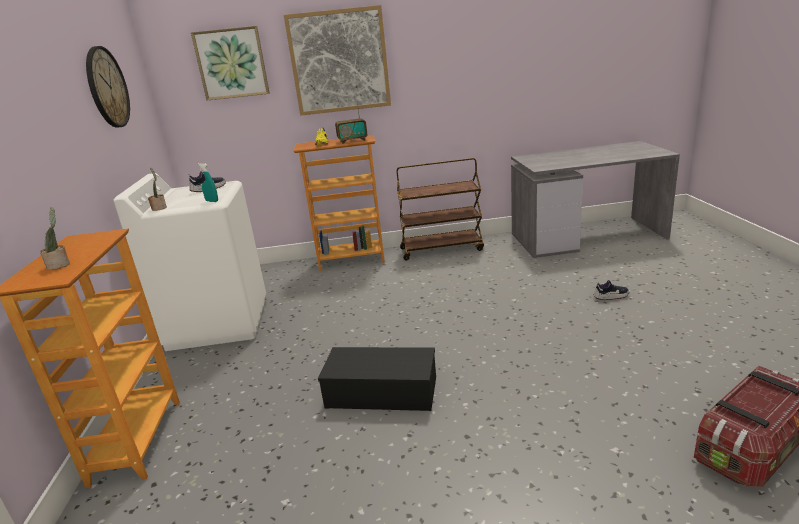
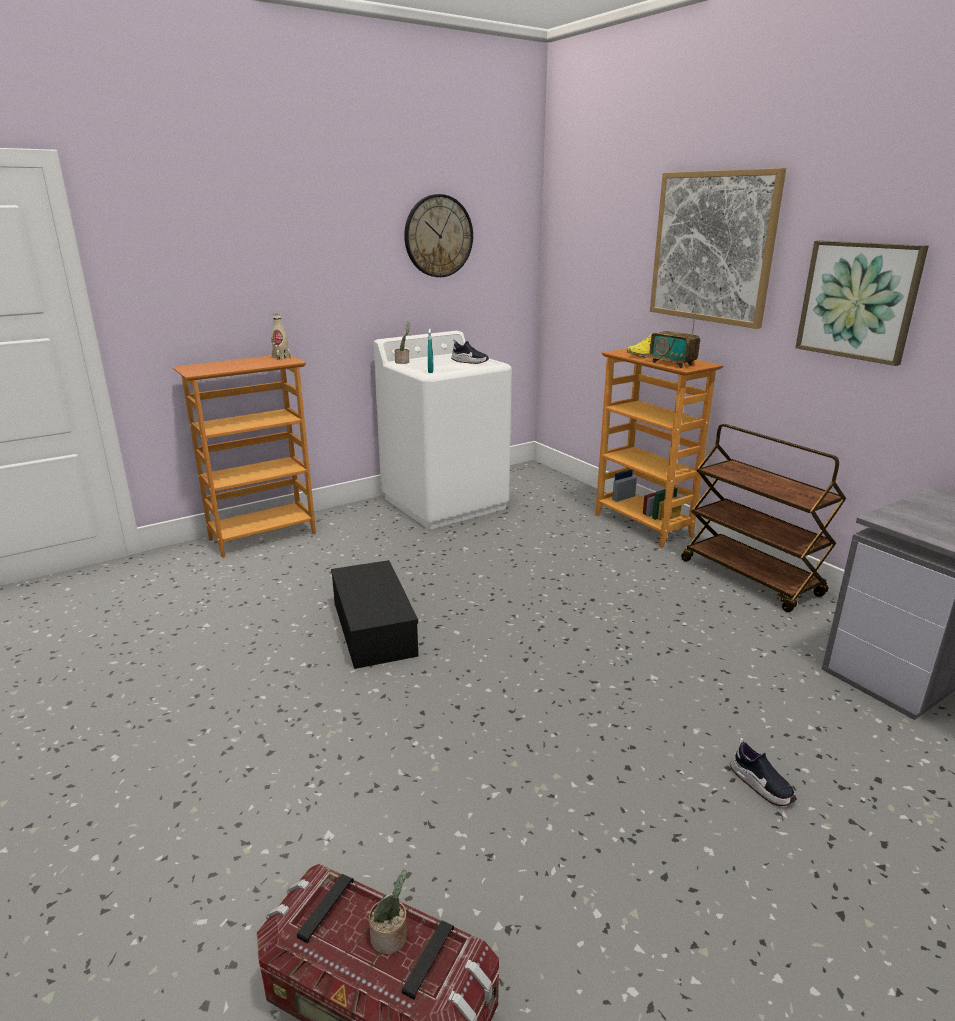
camera: 60 degrees right, 0 degrees up
potted plant [40,207,70,270] -> potted plant moved to [369,870,407,954]
picture [191,26,270,101] -> picture moved to [795,240,929,366]
none -> beige bottle [272,313,291,360]

